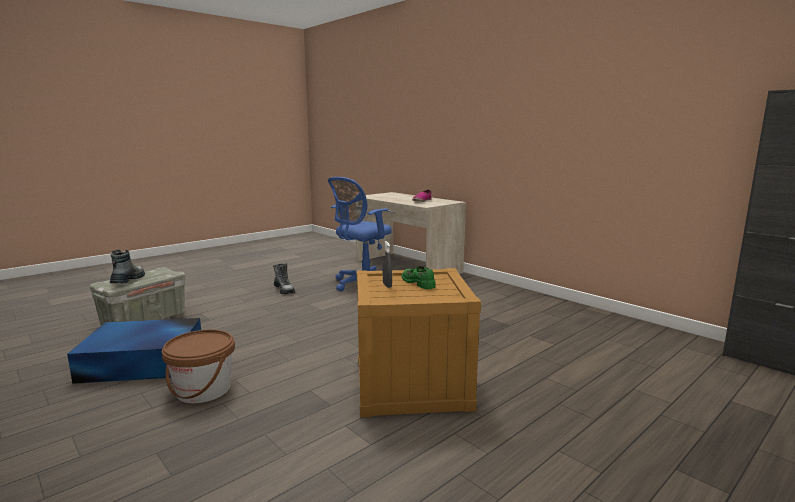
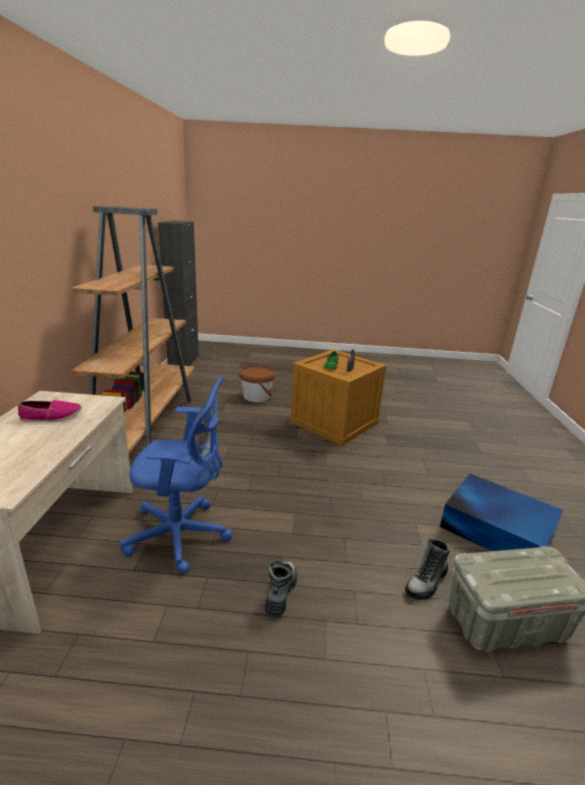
camera: 135 degrees left, 10 degrees up
boot [110,249,145,283] -> boot moved to [405,538,450,600]
brown bucket [162,330,235,403] -> brown bucket moved to [239,365,275,402]
none -> brown bookcase [71,206,195,453]

